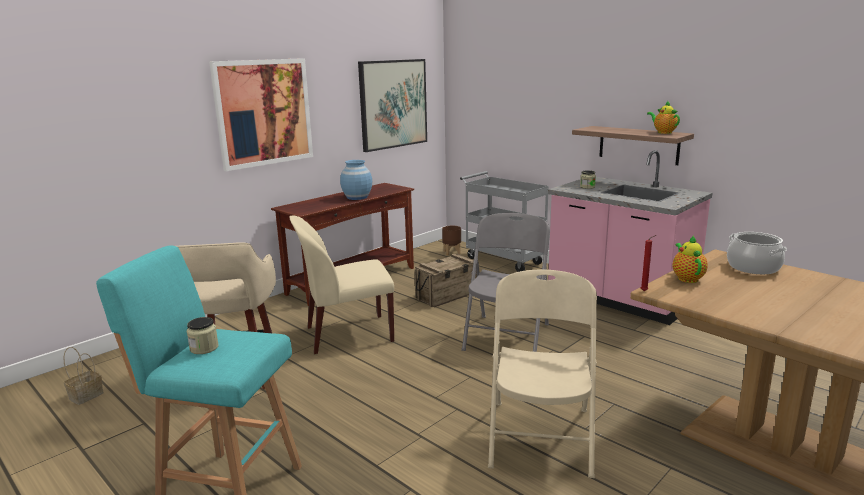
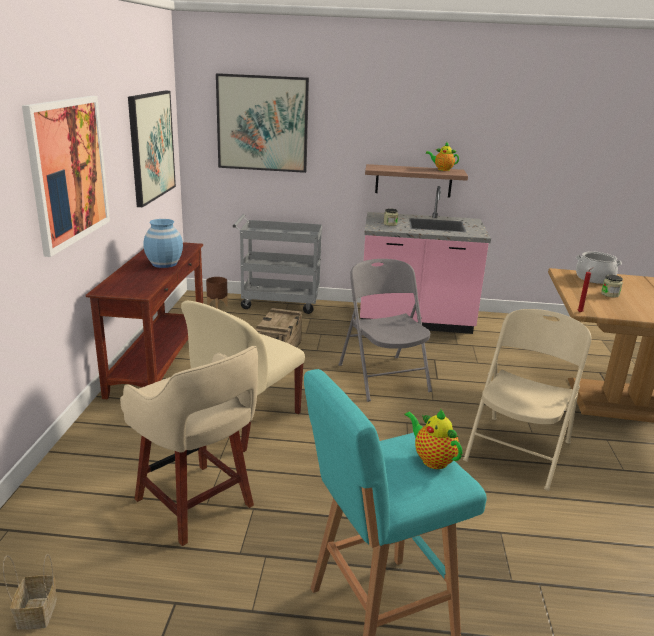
camera: 40 degrees left, 5 degrees up
jar [187,317,219,354] -> jar moved to [601,275,623,298]
beige chair [488,270,597,478] -> beige chair turned 60 degrees clockwise [463,309,592,491]
teapot [672,236,708,283] -> teapot moved to [404,409,462,469]
none -> picture [216,73,309,173]

